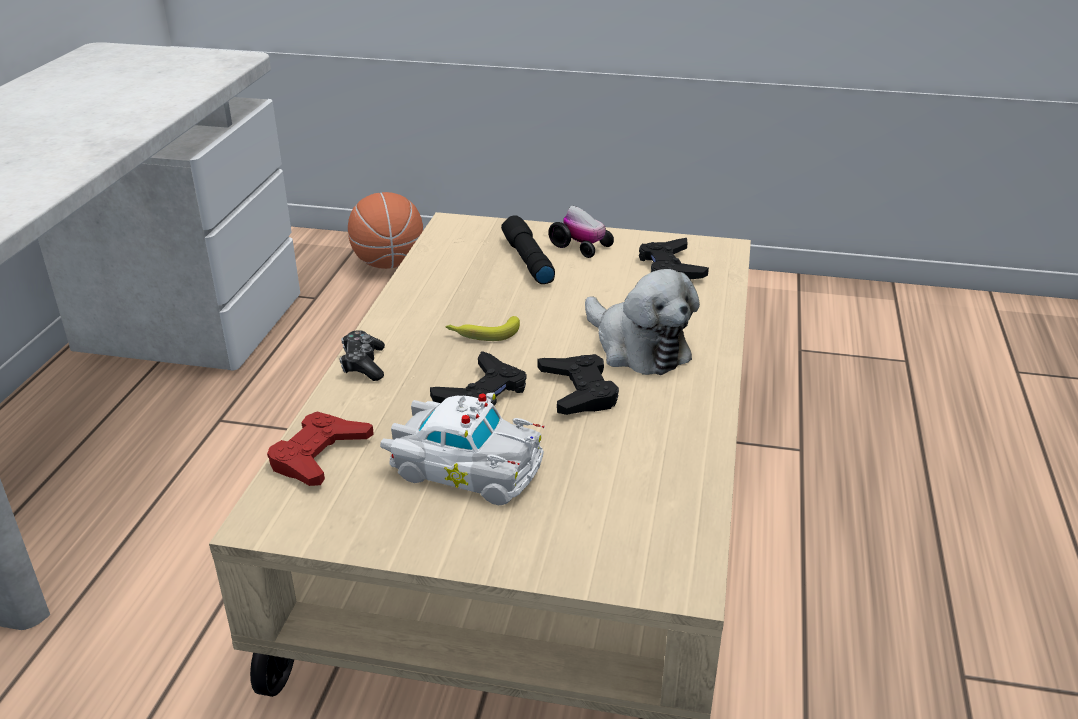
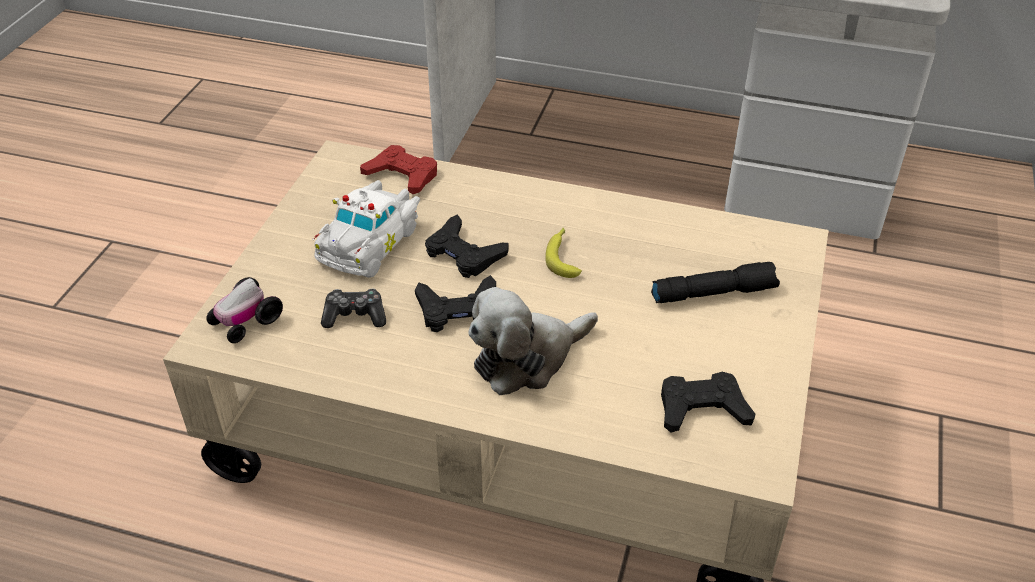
camera: 95 degrees right, 10 degrees up
game controller [340,330,385,381] -> game controller moved to [321,288,386,328]
basketball [348,192,423,269] -> none
toy car [548,205,614,258] -> toy car moved to [206,277,283,343]

